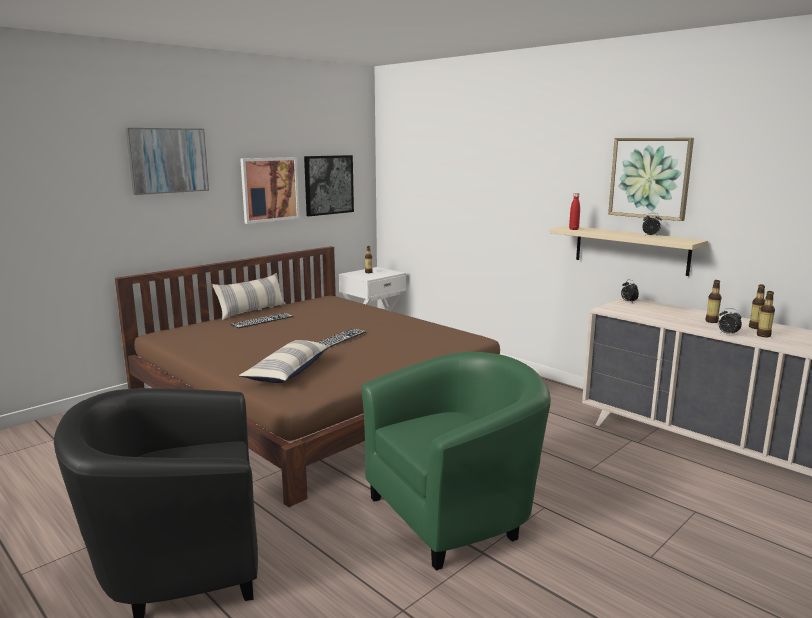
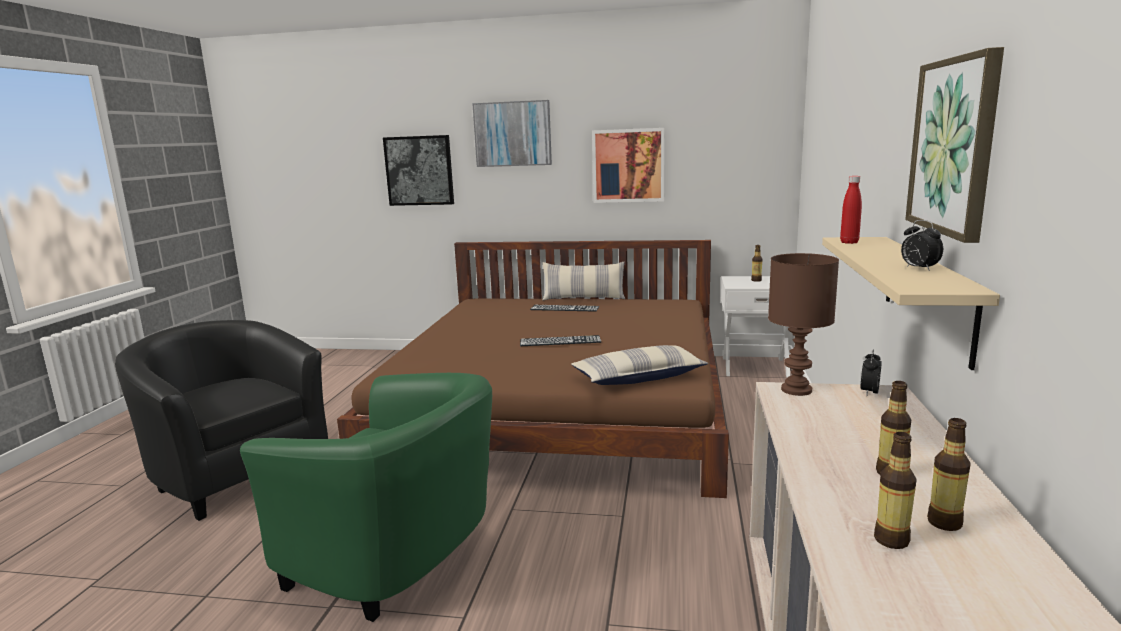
camera: 55 degrees right, 0 degrees up
pillow [239,340,330,383] -> pillow moved to [571,345,708,385]
picture [304,155,354,216] -> picture moved to [383,135,454,206]
alarm clock [719,308,742,335] -> none
none -> brown table lamp [768,253,839,396]

